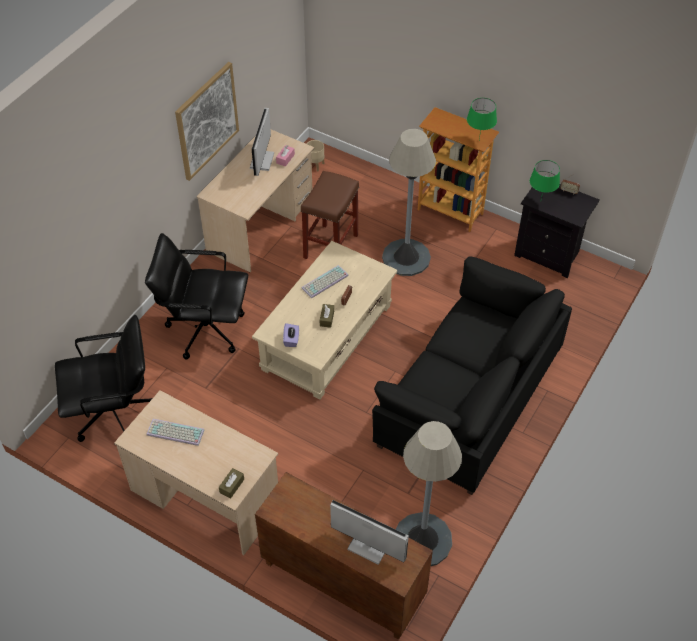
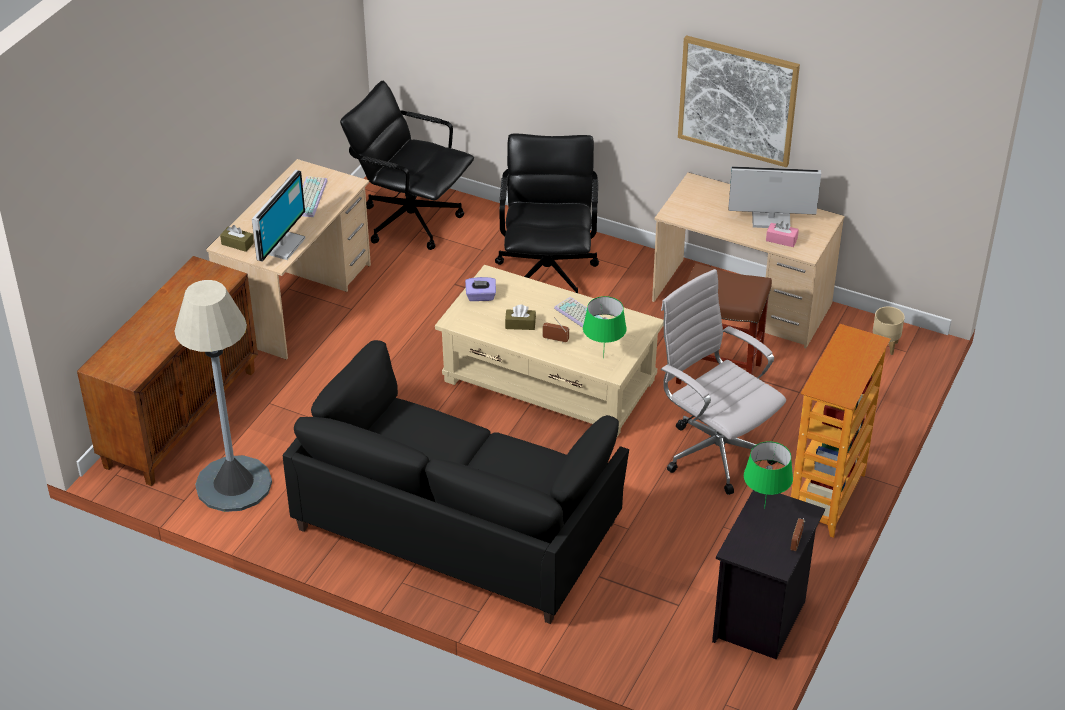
camera: 85 degrees right, 10 degrees down
black office chair [55,315,153,442] -> black office chair turned 135 degrees clockwise [340,81,474,250]
monitor [330,500,409,565] -> monitor moved to [252,170,305,262]
grey floor lamp [382,129,436,276] -> white office chair [661,269,786,495]
green table lamp [467,98,497,140] -> green table lamp moved to [583,296,627,358]

